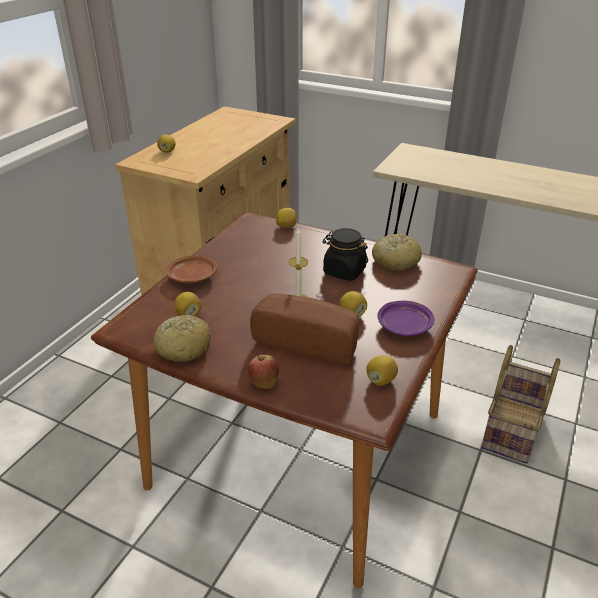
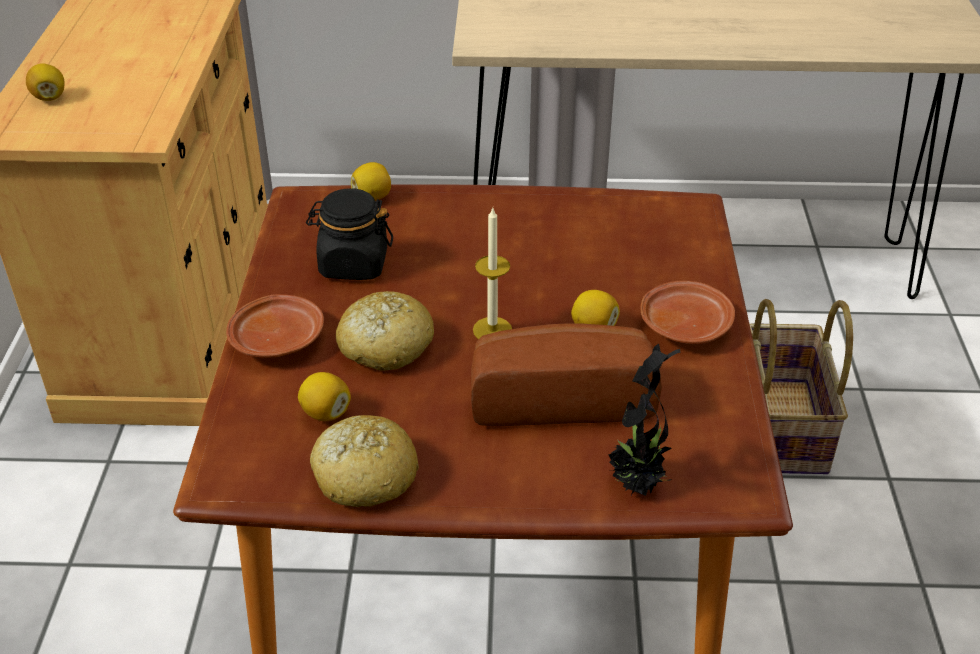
camera: 25 degrees left, 5 degrees up
apple [248,351,279,389] -> none
black jar [323,228,368,281] -> black jar moved to [306,188,393,280]
lemon [366,356,398,386] -> none
bread [372,234,422,270] -> bread moved to [336,291,434,371]
purple plate [378,301,434,336] -> brown plate [640,281,735,344]
none -> potted plant [608,344,680,496]

